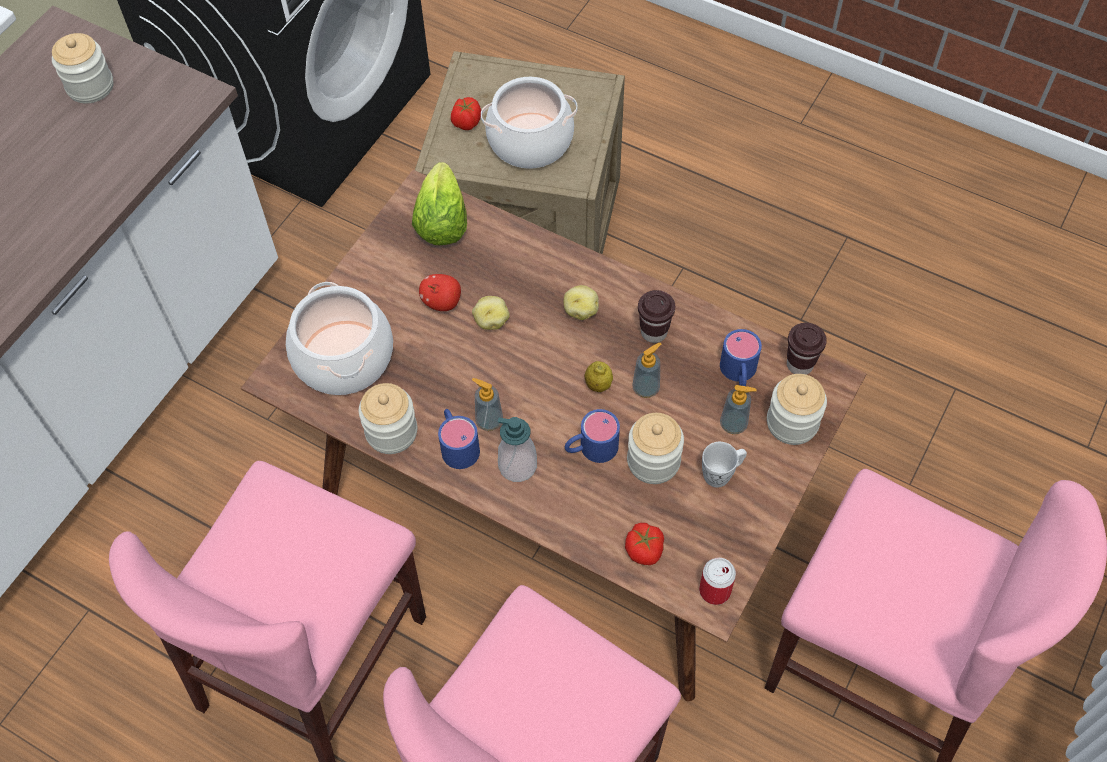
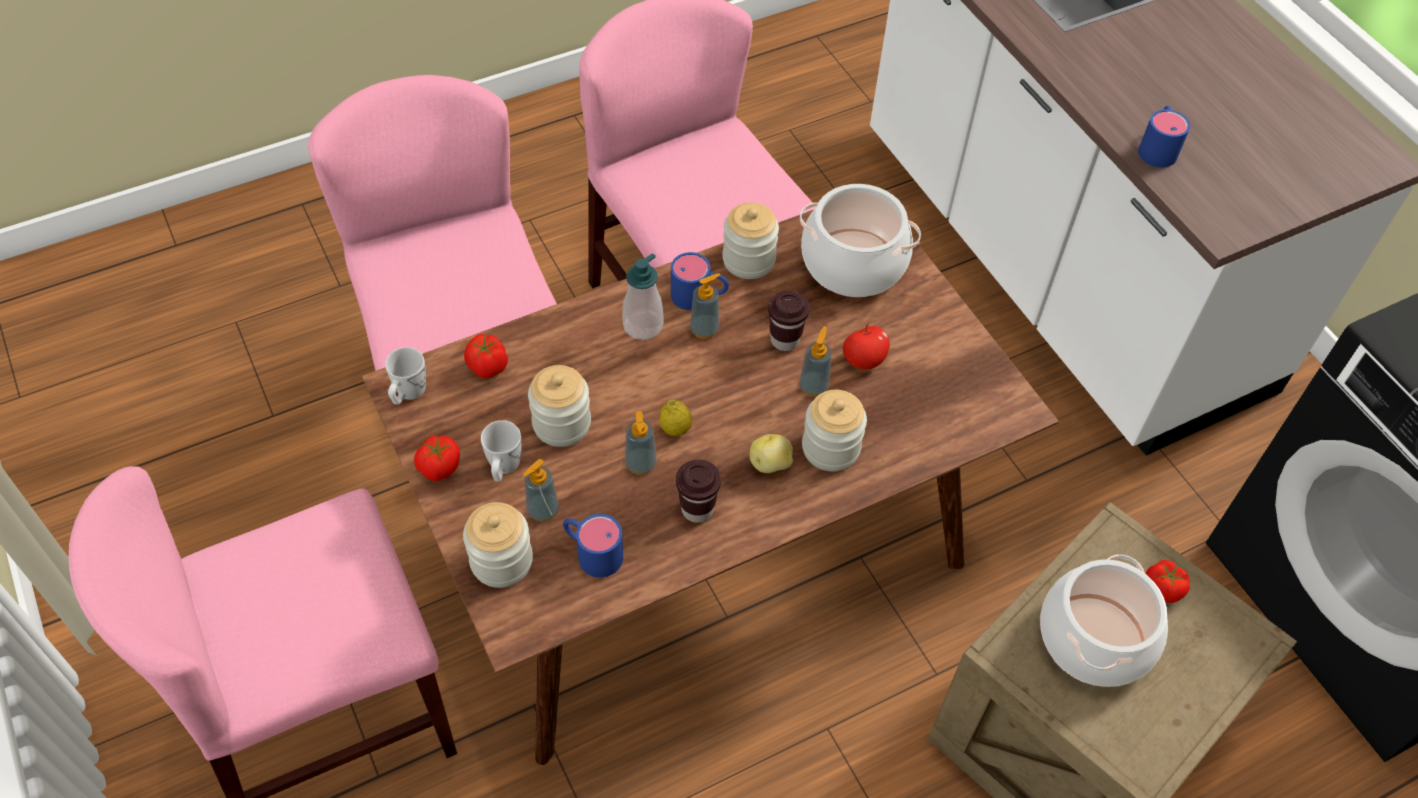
camera: 120 degrees right, 5 degrees down
jar [52,33,114,103] -> jar moved to [802,390,867,472]
lettuce [412,162,467,245] -> none
potato [472,296,510,330] -> soap dispenser [799,326,832,397]
blue mug [565,409,620,463] -> blue mug moved to [1138,106,1190,167]
can [699,558,736,605] -> white mug [385,347,426,405]
brown cup [787,323,827,375] -> brown cup moved to [768,291,810,351]
none -> tomato [414,435,460,482]

